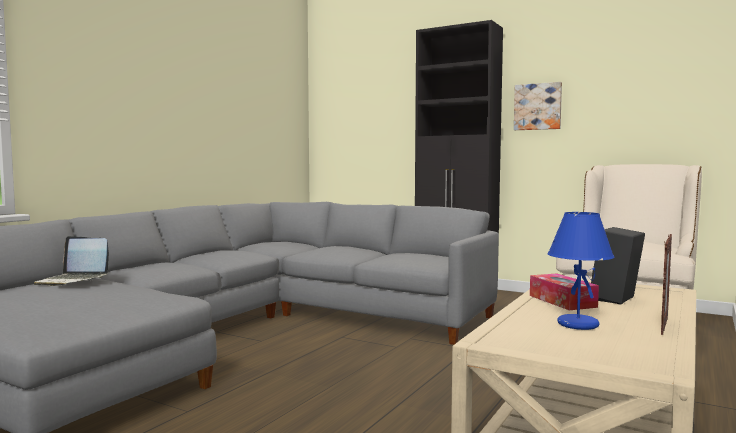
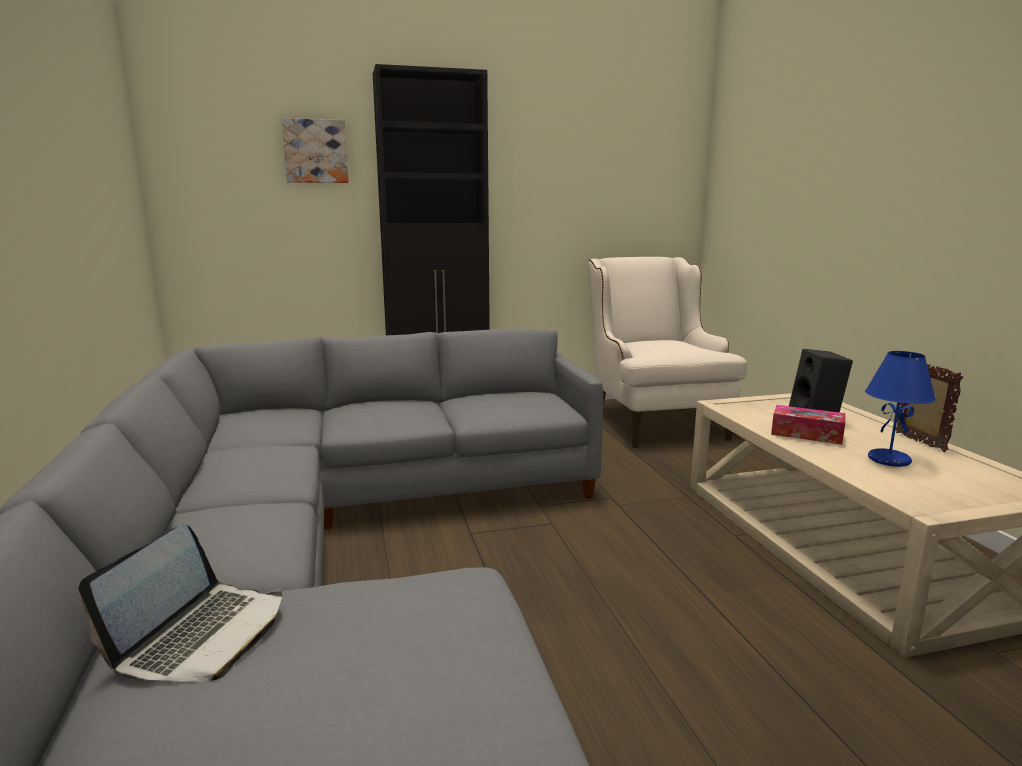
camera: 45 degrees left, 10 degrees up
laptop [34,236,109,286] -> laptop turned 45 degrees counterclockwise [78,524,282,682]
picture [514,82,562,130] -> picture moved to [282,118,348,183]

